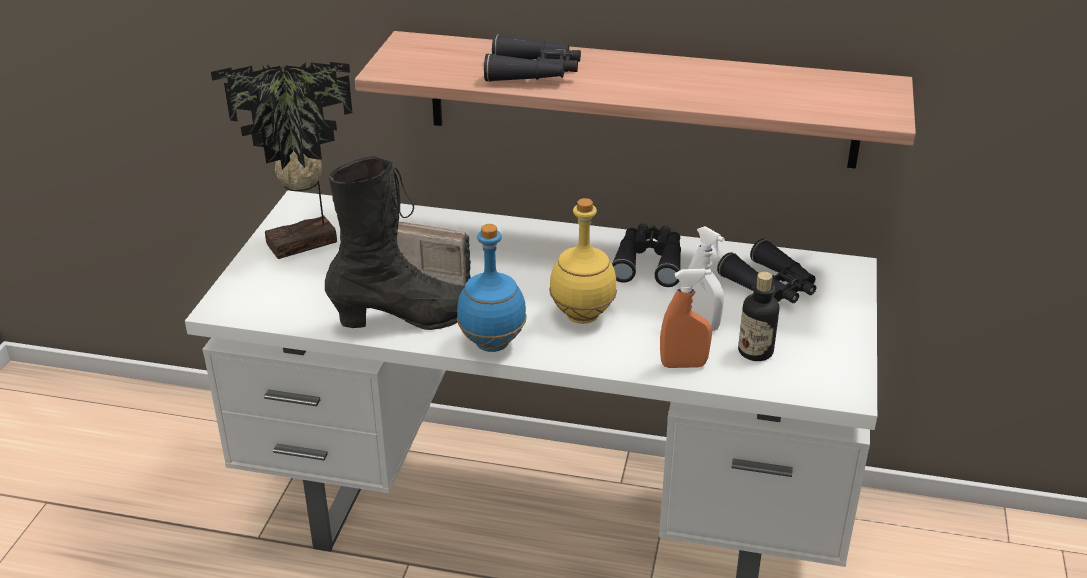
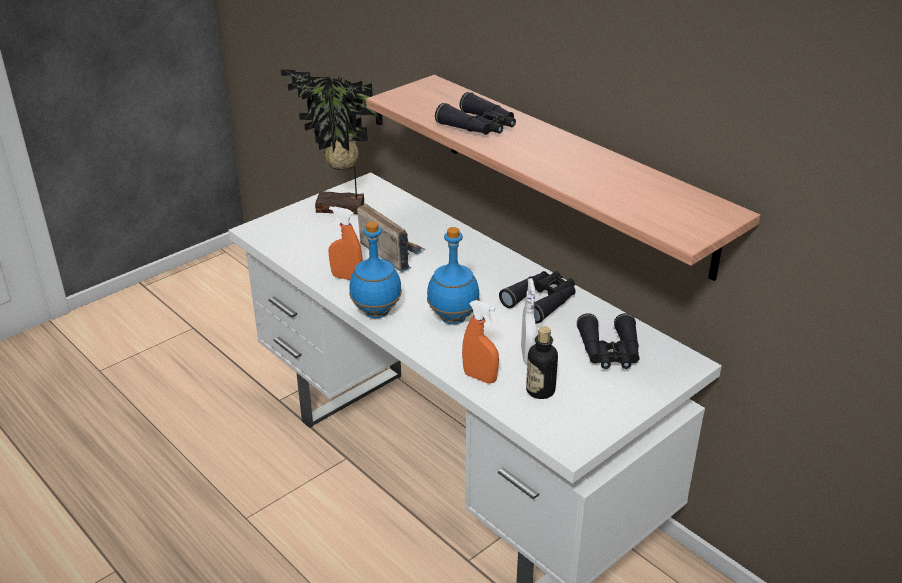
camera: 35 degrees right, 0 degrees up
black boot [325,156,465,330] -> orange spray bottle [329,206,363,280]
yellow bottle [549,198,617,324] -> blue bottle [427,227,480,324]

